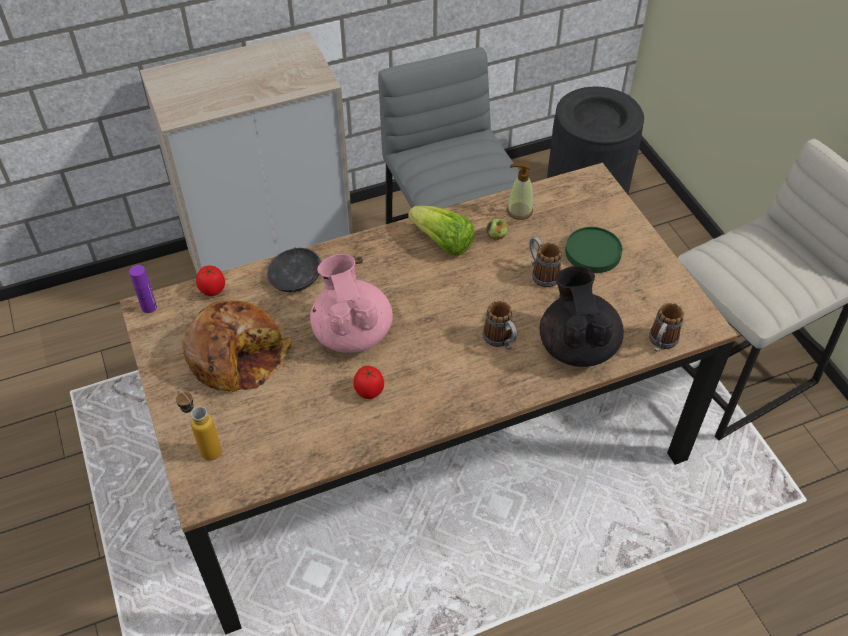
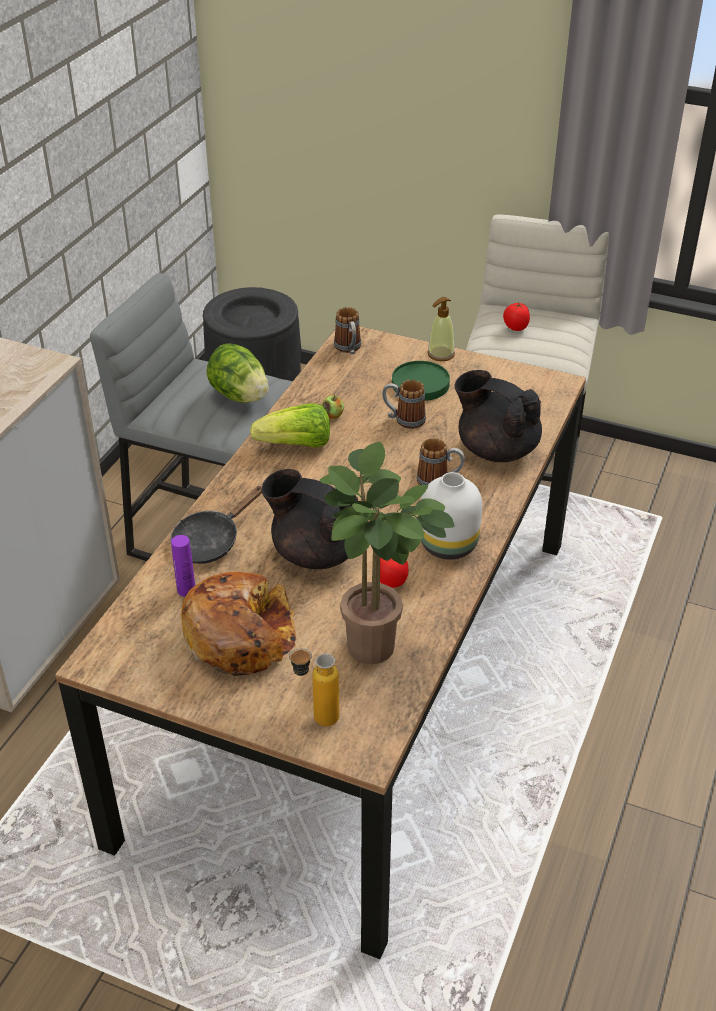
camera: 45 degrees left, 10 degrees down
purple bottle [129,265,157,313] -> purple bottle moved to [171,535,195,597]
tomato [196,266,225,296] -> tomato moved to [503,302,530,331]
pink teapot [310,254,393,353] -> black teapot [261,469,358,569]
soap dispenser [507,162,533,220] -> soap dispenser moved to [427,297,455,361]
mug [649,303,684,352] -> mug moved to [334,307,361,354]
none -> lettuce [206,344,269,403]
none -> potted plant [320,442,455,664]
none -> white vase [421,472,482,560]

